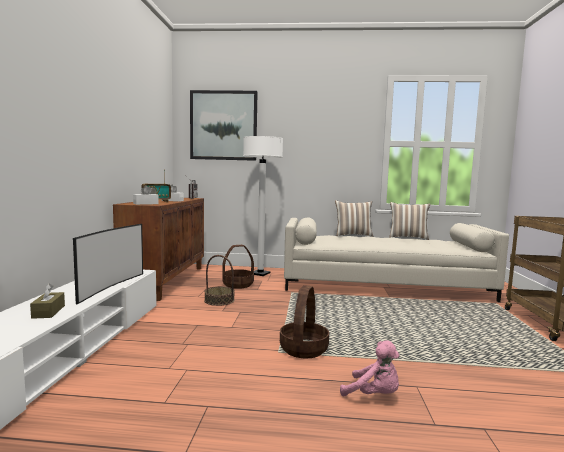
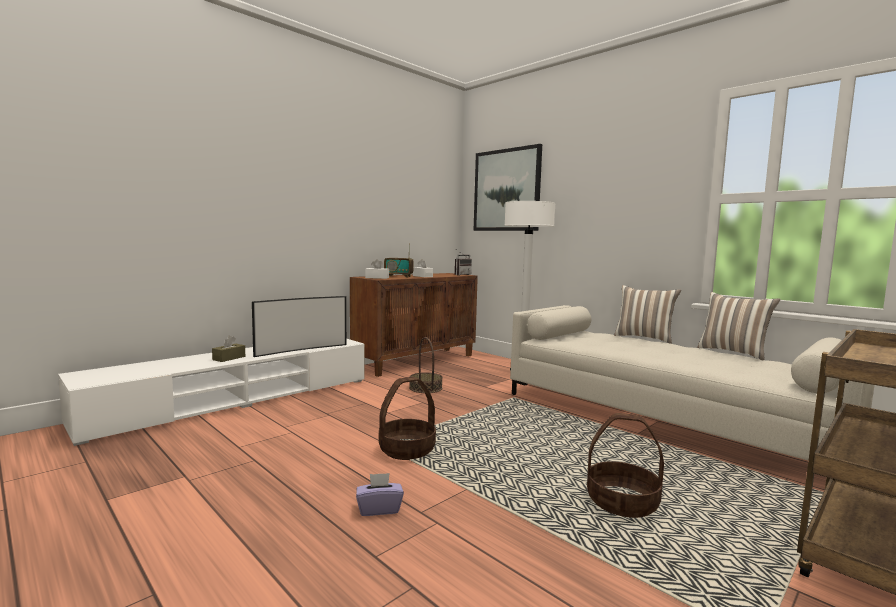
camera: 40 degrees right, 0 degrees up
basket [222,245,254,289] -> basket moved to [587,413,664,518]
pink plush toy [340,340,399,396] -> purple tissue box [356,473,404,516]

